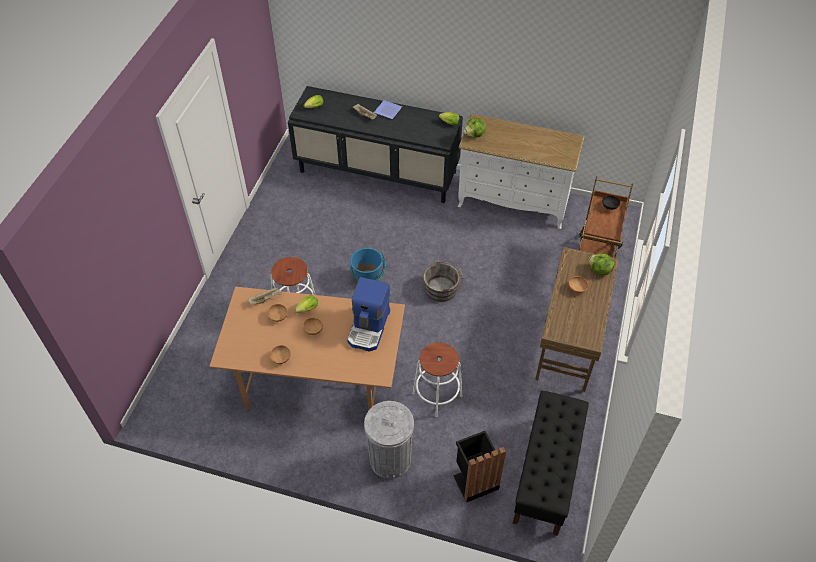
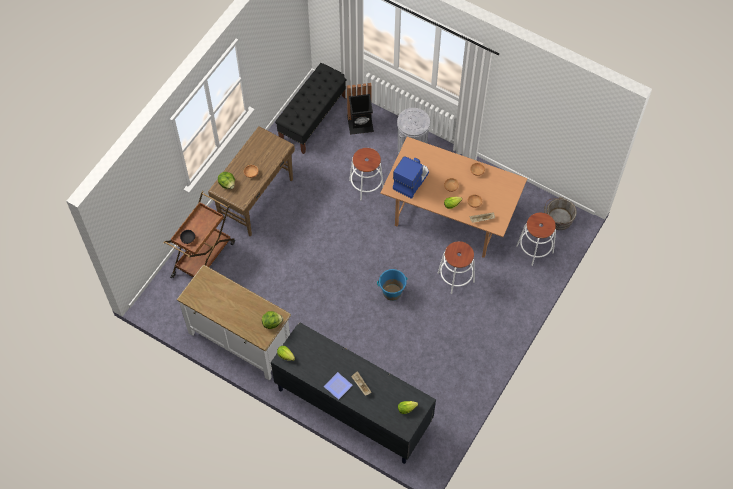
camera: 165 degrees left, 10 degrees up
grey bucket [423,261,464,302] -> grey bucket moved to [544,197,577,230]
none -> white stool [516,213,556,266]

